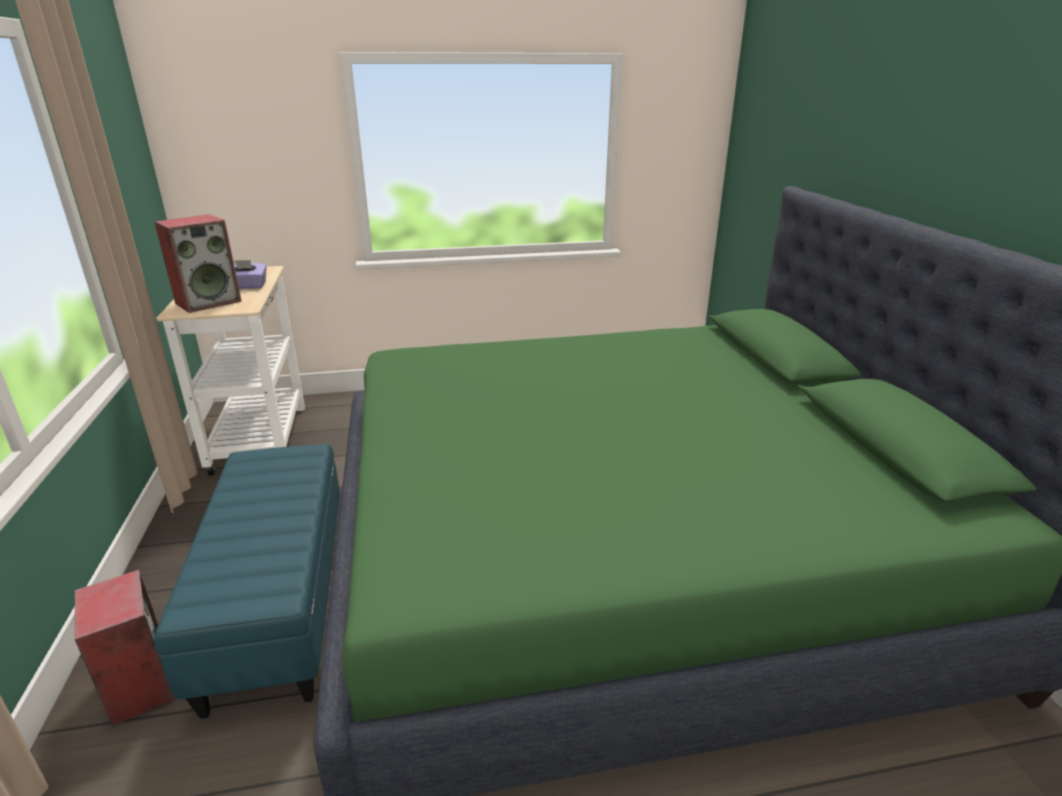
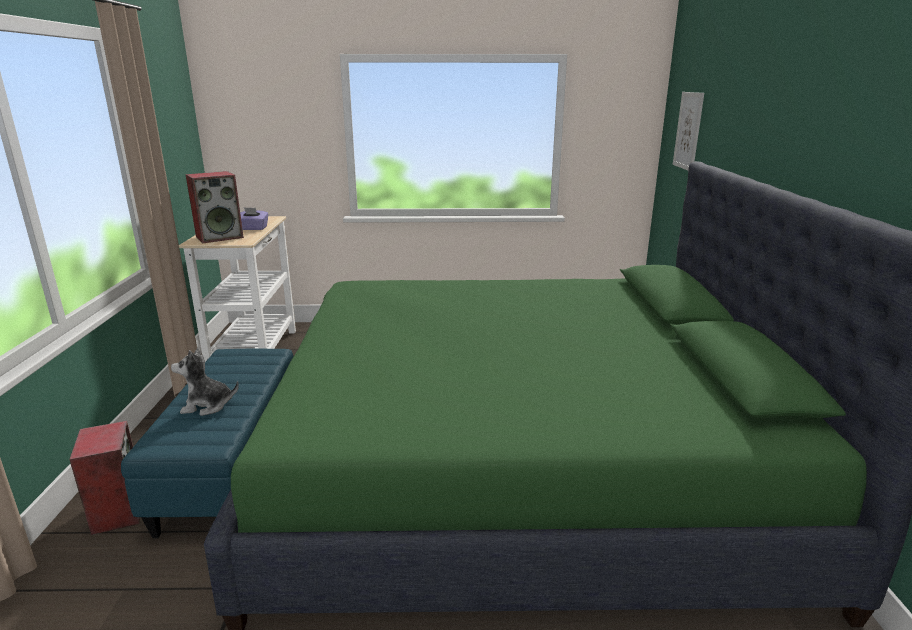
camera: 10 degrees right, 5 degrees down
none -> plush toy [171,348,239,416]
none -> picture [673,92,704,170]

